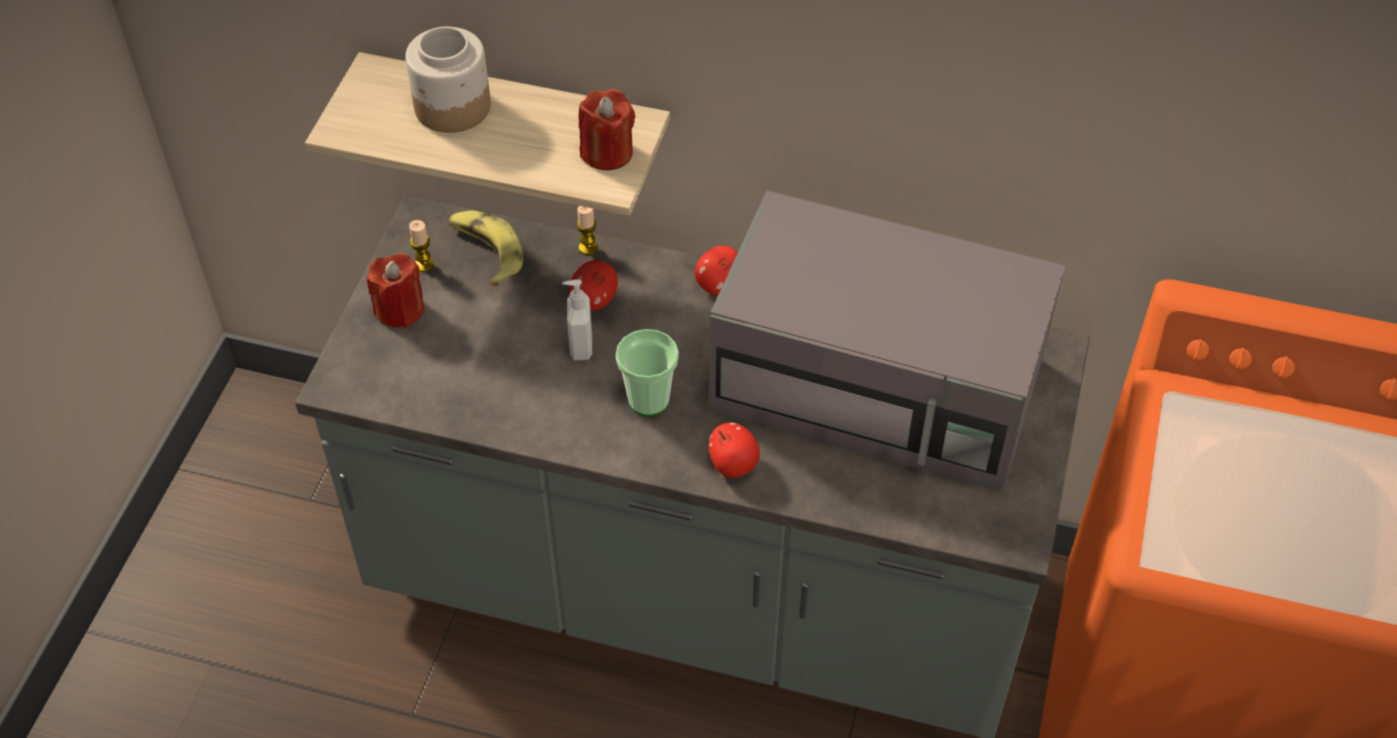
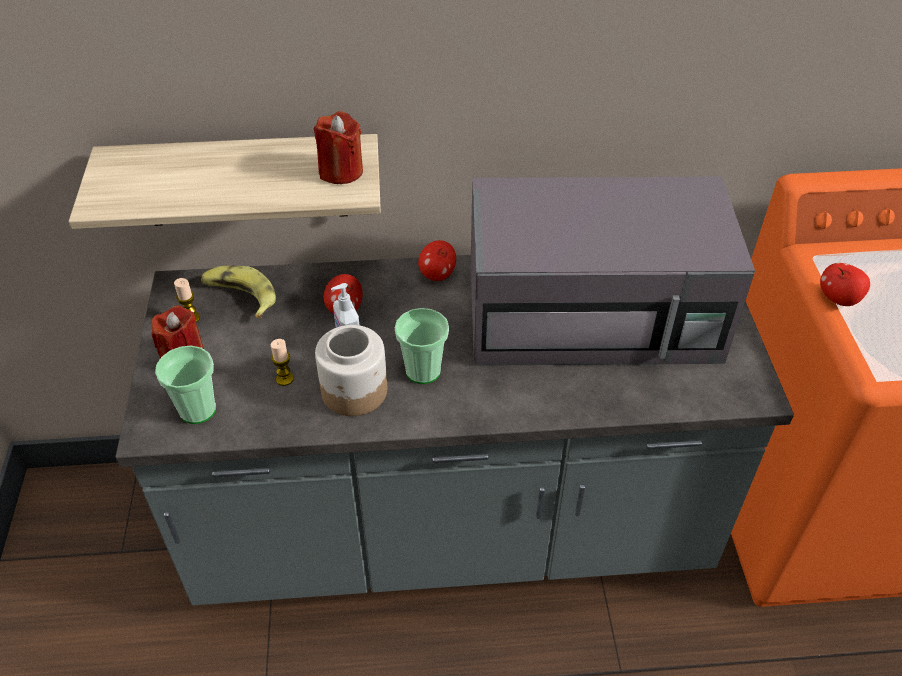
camera: 20 degrees left, 5 degrees down
jar [405,26,491,133] -> jar moved to [315,325,387,416]
candle [577,206,598,255] -> candle moved to [270,339,294,386]
apple [709,423,760,478] -> apple moved to [820,263,870,306]
none -> cup [155,346,216,424]

